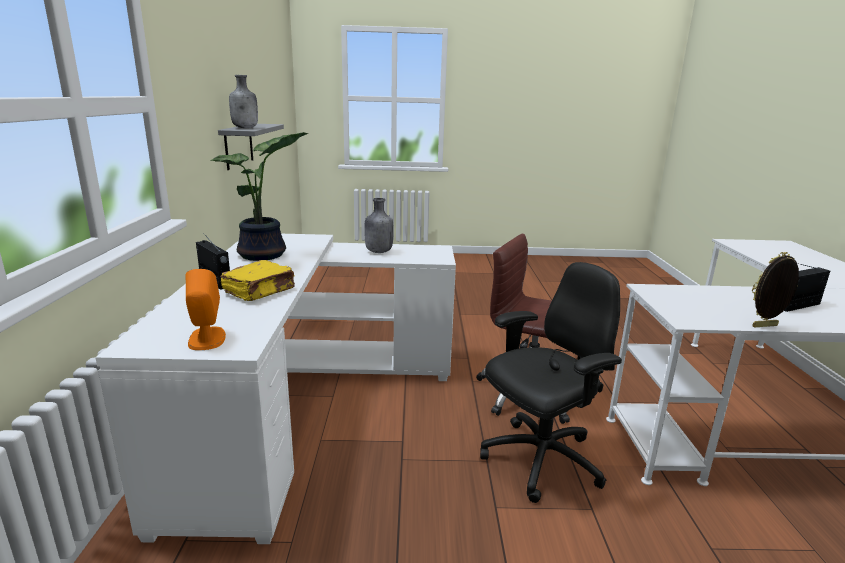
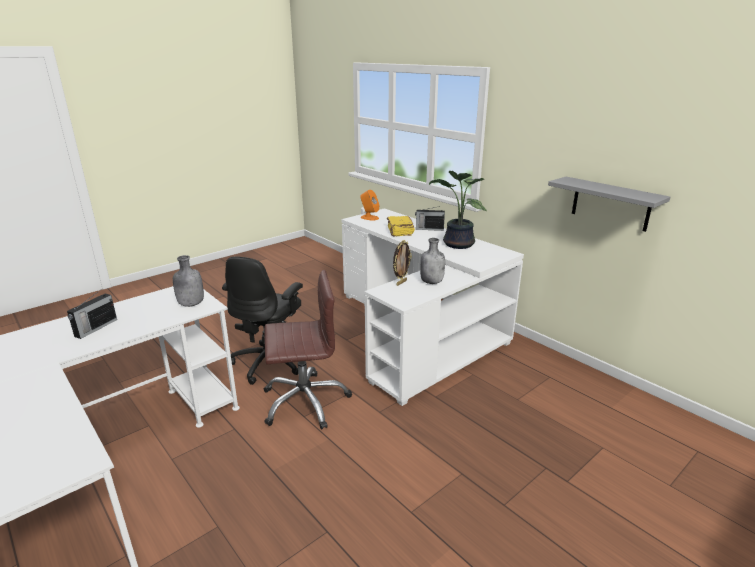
camera: 140 degrees right, 5 degrees up
grey bottle [229,75,258,128] -> grey bottle moved to [173,255,204,307]
picture frame [752,252,799,327] -> picture frame moved to [393,240,412,286]

